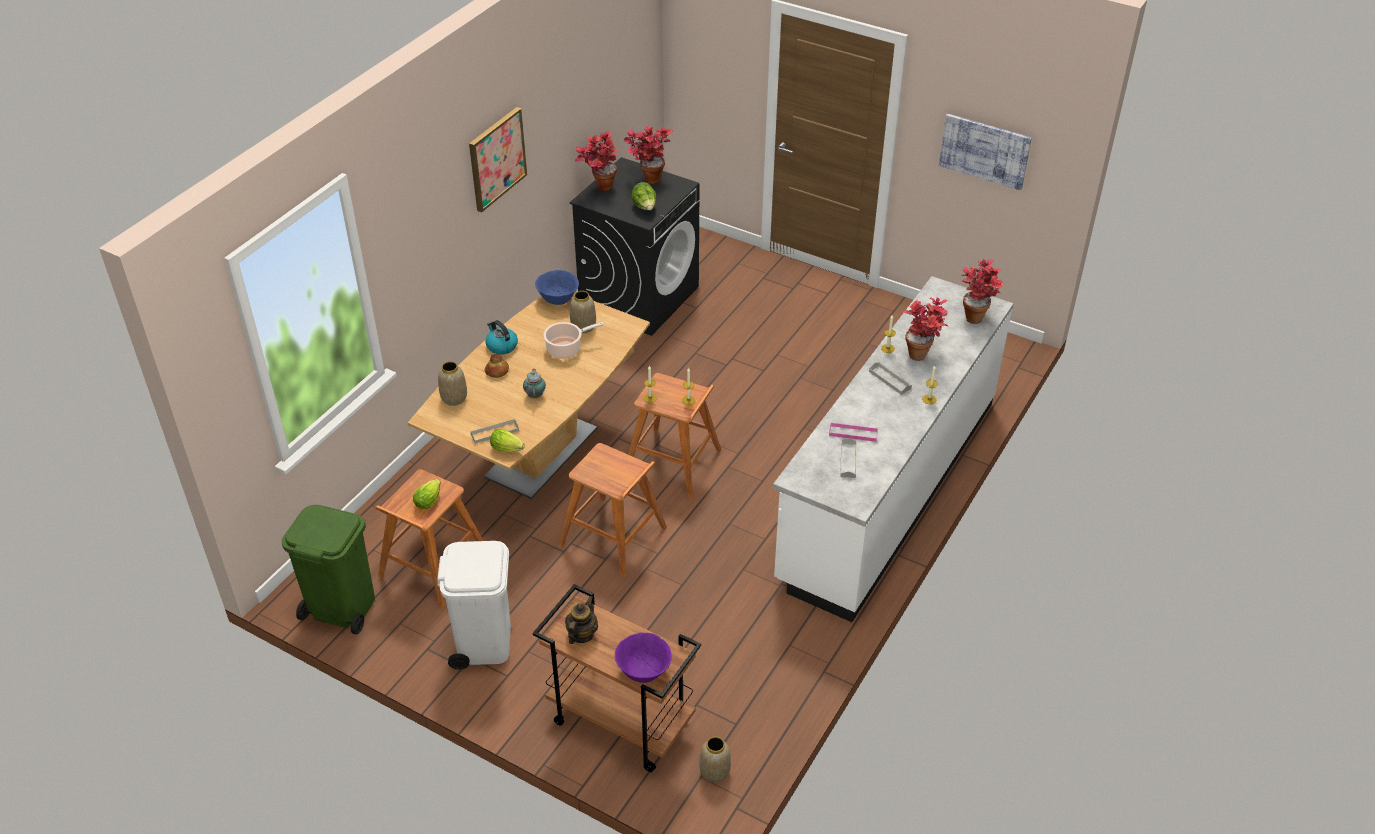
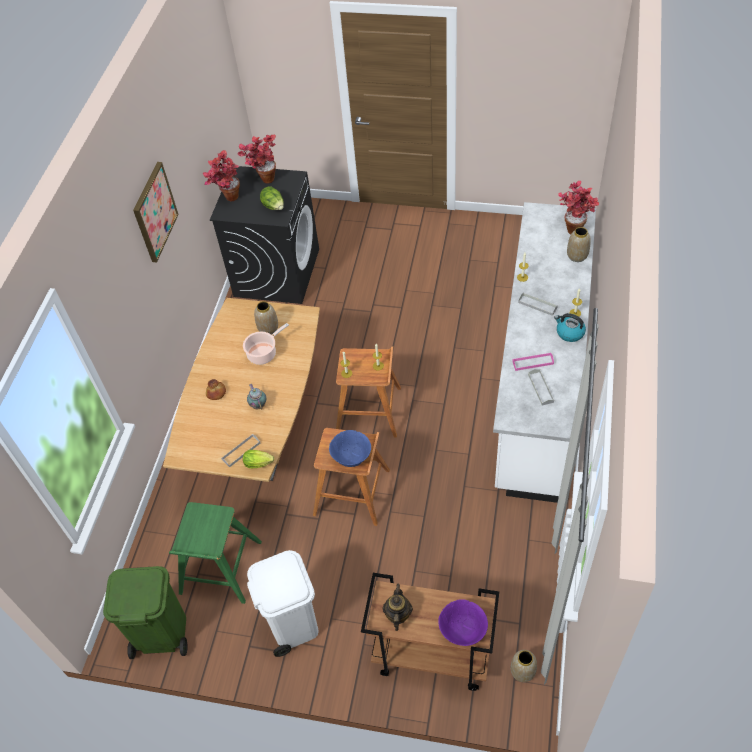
camera: 15 degrees left, 10 degrees up
brown stool [375,469,483,607] -> green stool [169,502,262,604]
lettuce [413,479,441,509] -> none
vase [438,361,467,406] -> vase moved to [567,227,591,262]
kettle [486,320,518,355] -> kettle moved to [554,313,586,342]
blue bowl [535,270,579,305] -> blue bowl moved to [329,430,371,467]
potted plant [903,297,948,361] -> none
picture [939,114,1032,190] -> none

